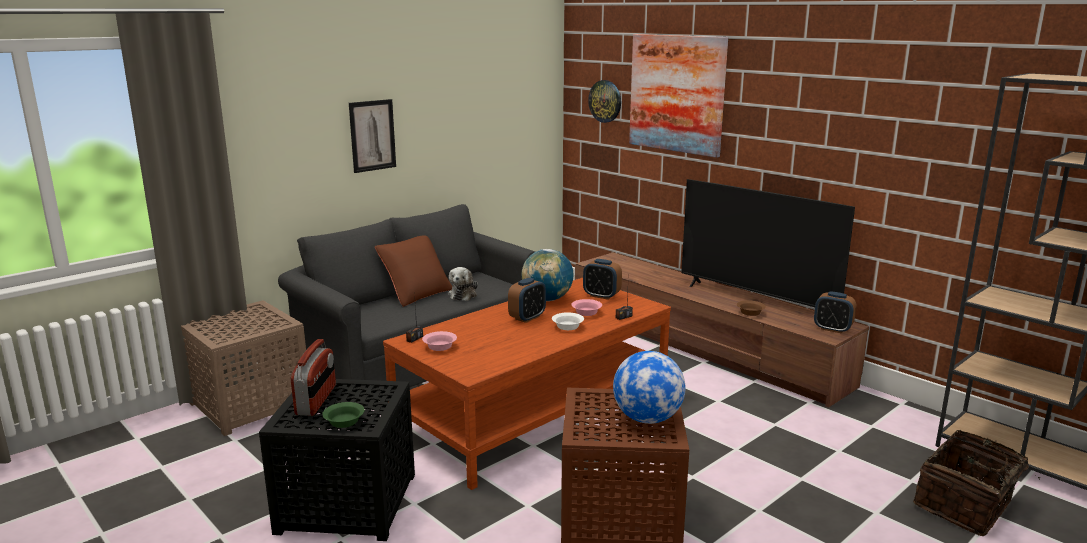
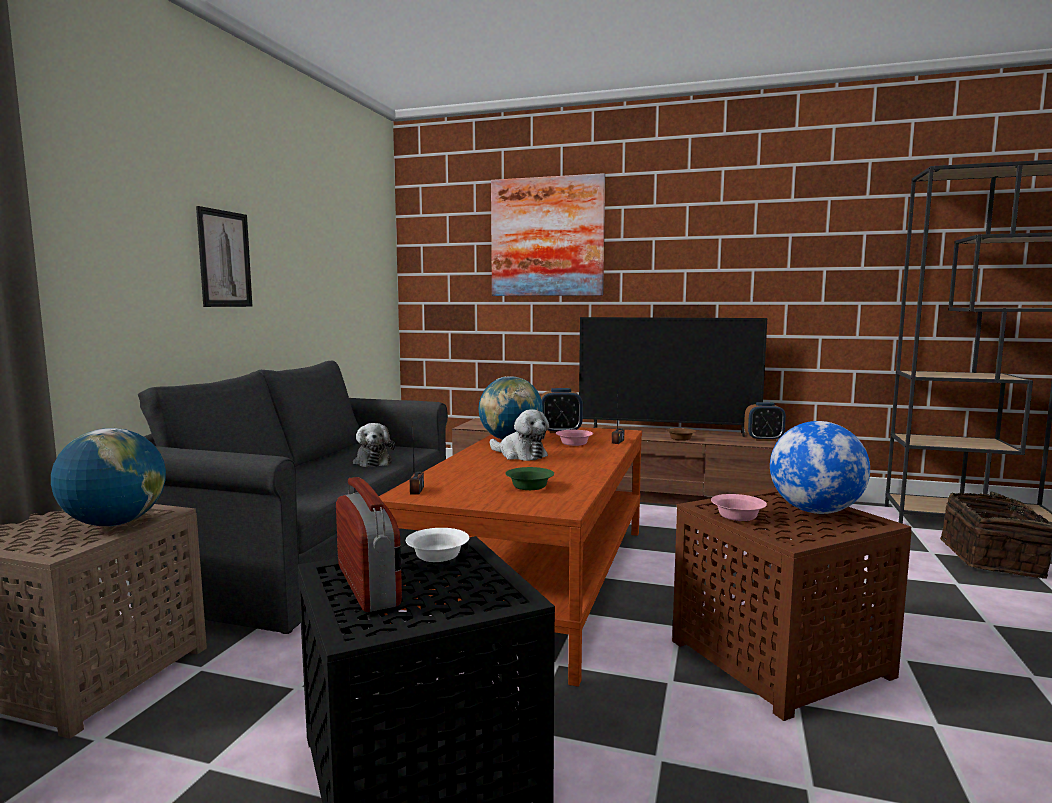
camera: 30 degrees left, 10 degrees down
green bowl [322,402,365,428] -> green bowl moved to [505,467,554,490]
brown pillow [375,235,453,307] -> none
pink bowl [422,331,457,351] -> pink bowl moved to [711,494,767,521]
alarm clock [508,278,546,323] -> plush toy [490,409,549,461]
white bowl [552,312,584,330] -> white bowl moved to [406,528,469,562]
wall clock [588,80,621,123] -> none
none -> globe [51,428,166,526]

